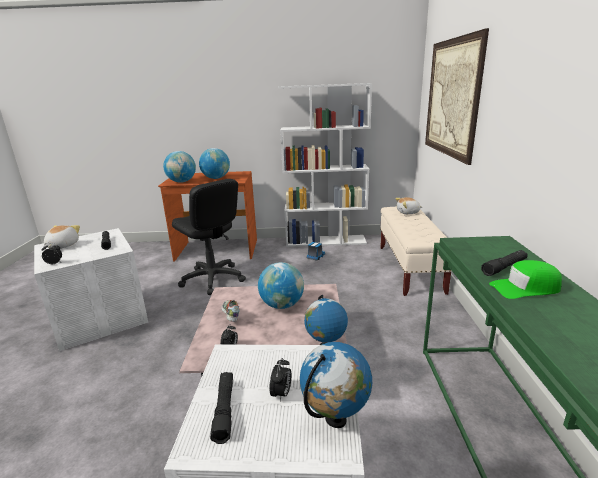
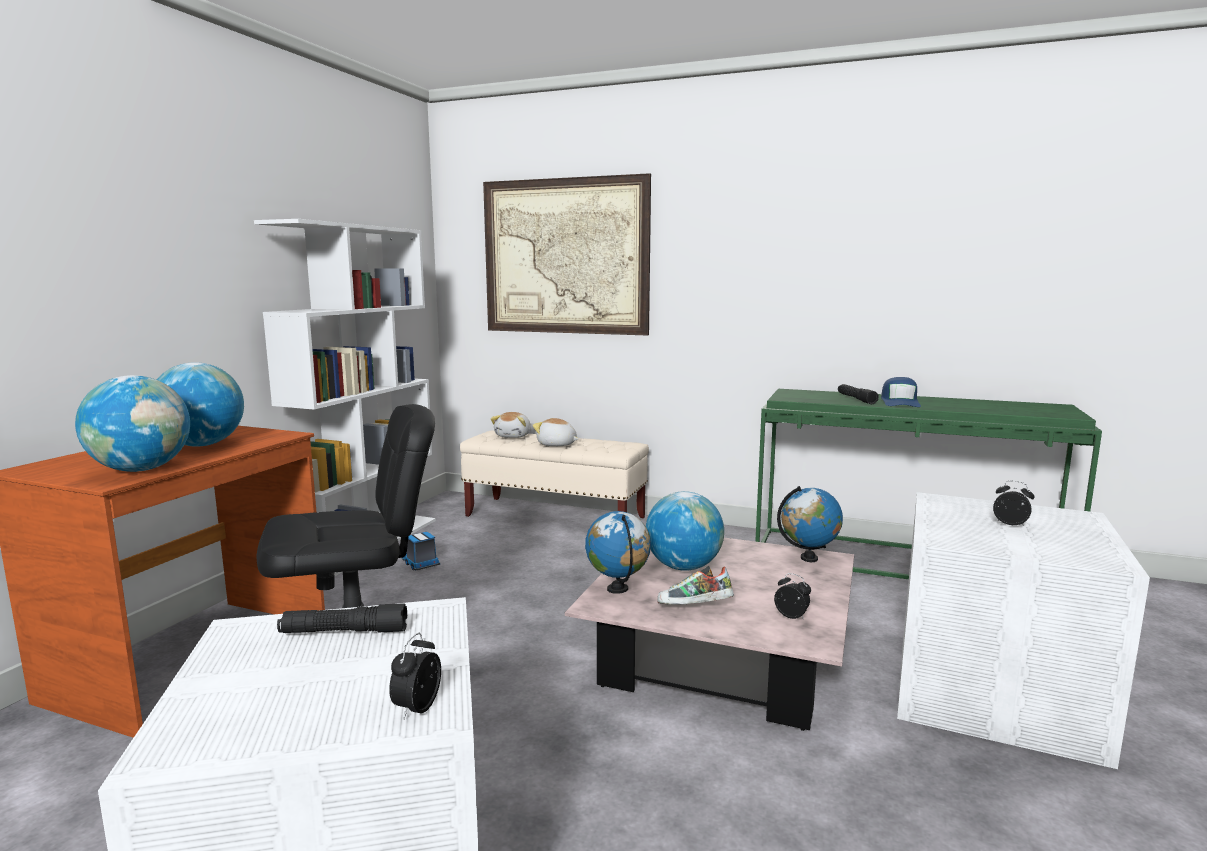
camera: 70 degrees left, 10 degrees down
plush toy [44,225,80,249] -> plush toy moved to [532,418,579,446]
black flashlight [210,372,233,444] -> none
globe [300,342,372,428] -> globe moved to [585,511,651,594]
green cap [489,260,562,299] -> blue cap [881,377,921,407]

